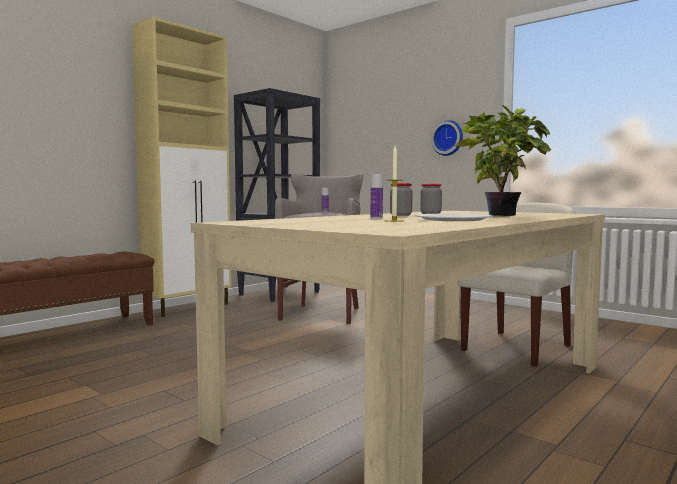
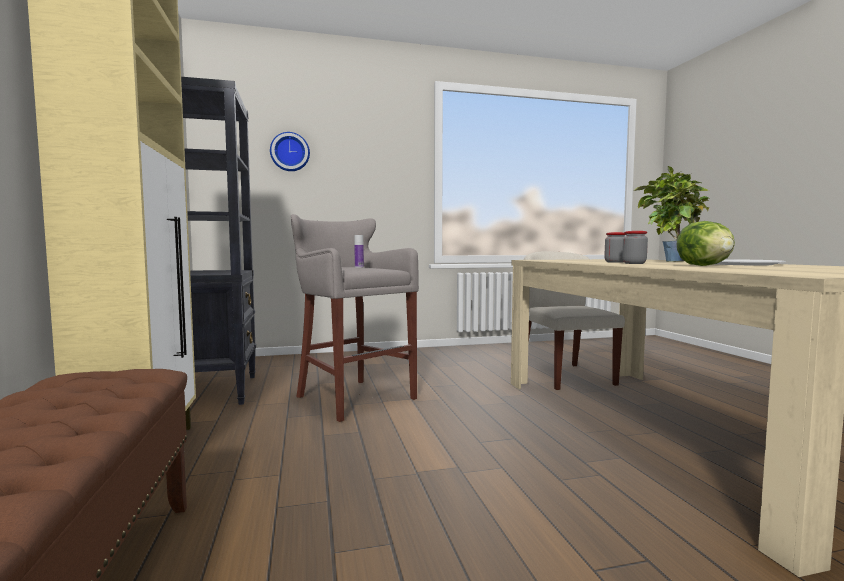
camera: 55 degrees left, 0 degrees up
bottle [371,174,383,219] -> lettuce [677,221,735,266]
candle [385,146,404,222] -> none
wall clock [431,120,463,156] -> wall clock moved to [270,132,310,171]

